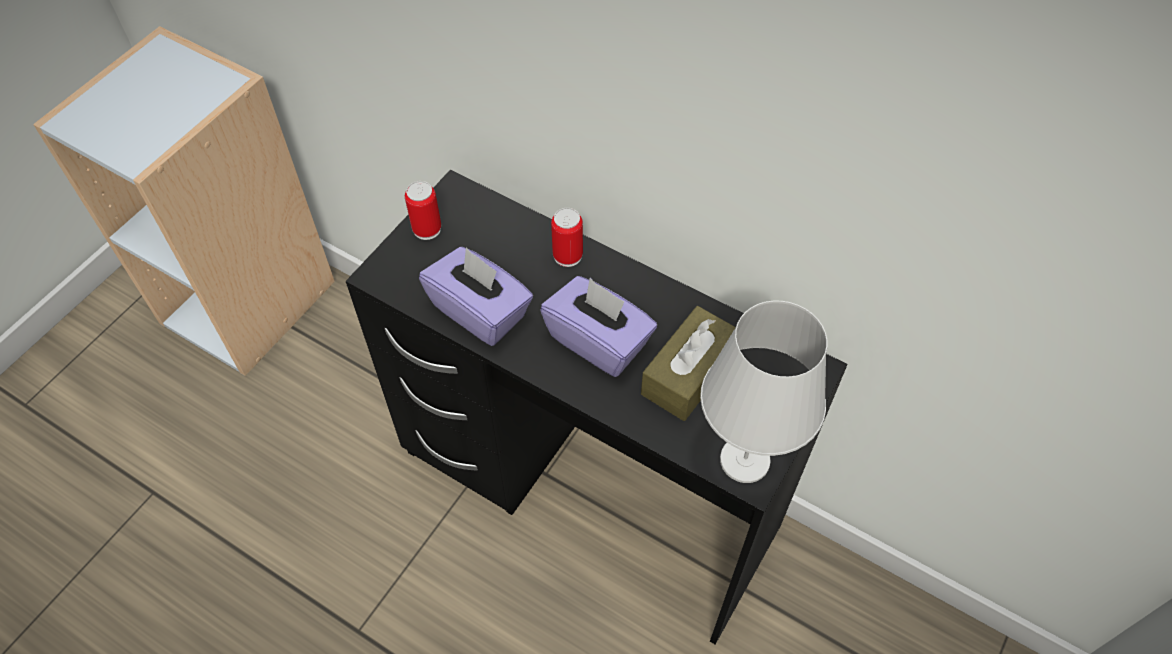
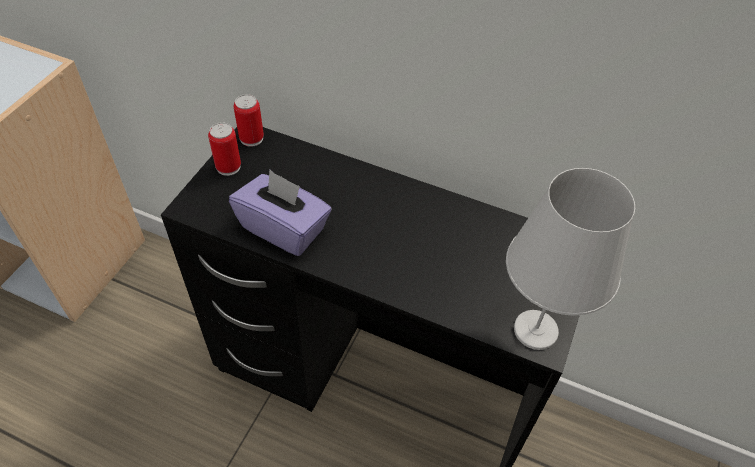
camera: 10 degrees left, 5 degrees down
purple tissue box [540,276,657,377] -> none
can [551,208,583,267] -> can moved to [234,94,264,147]
brown tissue box [641,306,736,421] -> none

